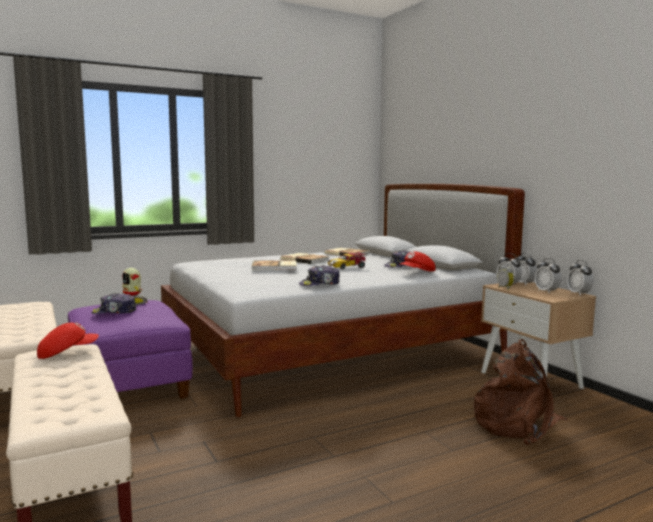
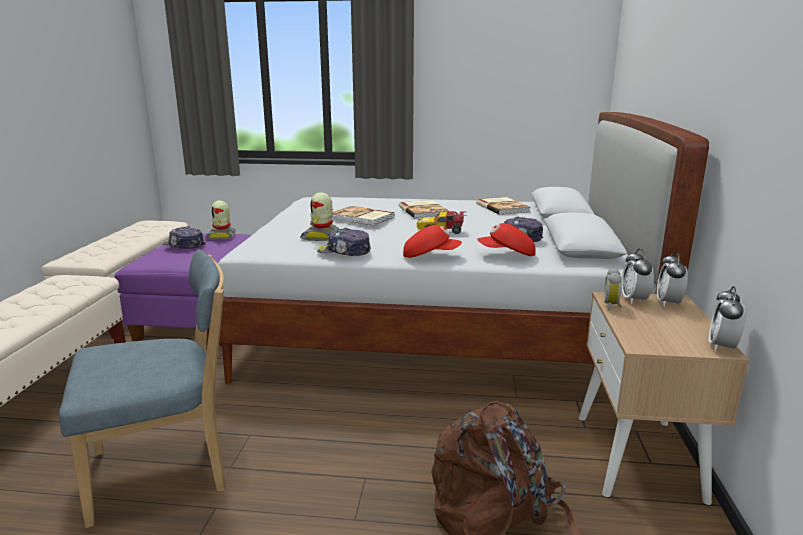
camera: 35 degrees right, 10 degrees up
red cap [37,322,99,359] -> red cap moved to [403,225,462,258]
alarm clock [535,258,562,293] -> none
none -> blue chair [59,249,226,528]
none -> toy robot [300,192,339,241]

